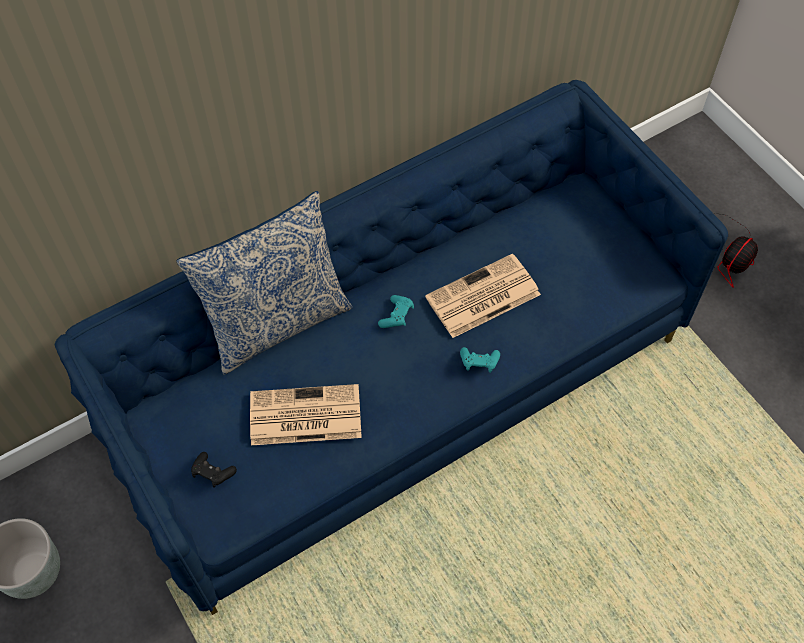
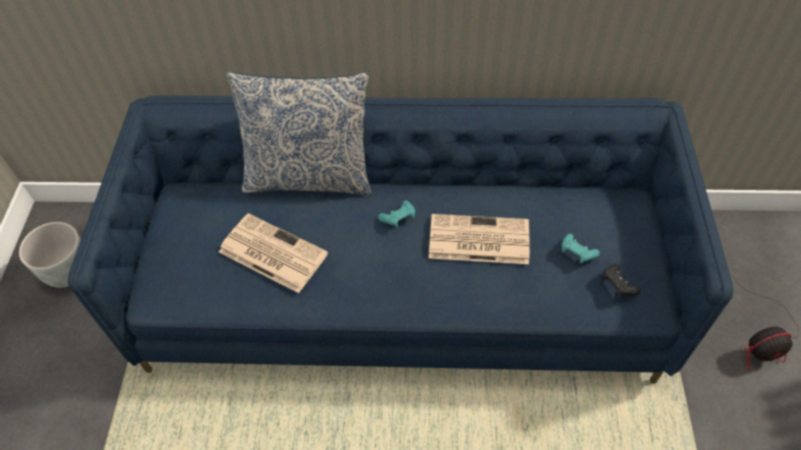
camera: 35 degrees right, 5 degrees down
black game controller [191,452,237,488] -> black game controller moved to [601,264,640,296]
turquoise game controller [460,347,500,373] -> turquoise game controller moved to [562,234,600,263]

